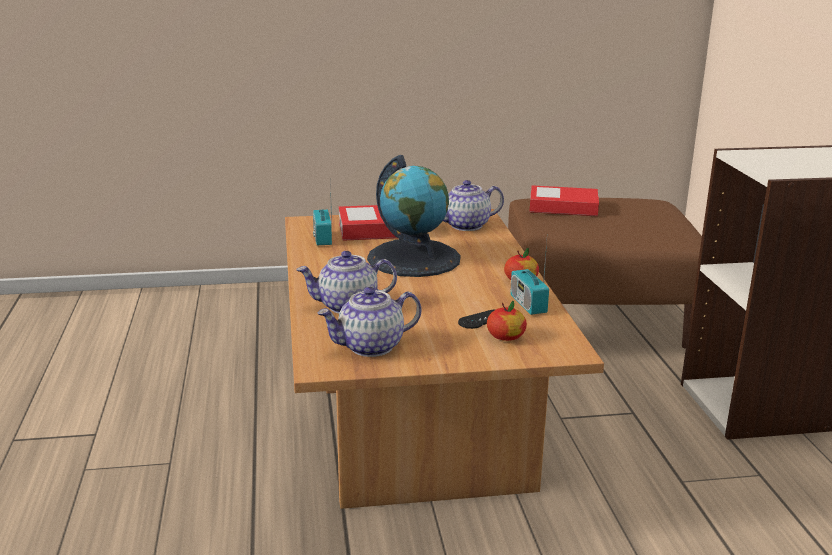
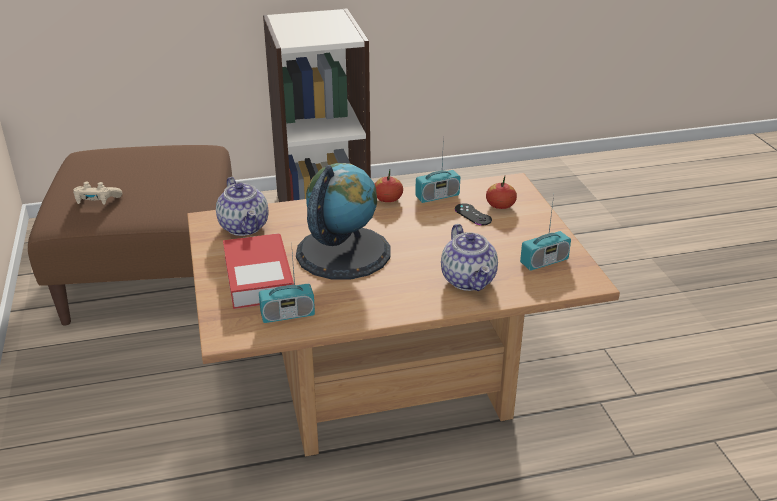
camera: 95 degrees left, 10 degrees up
teapot [317,287,421,357] -> radio [520,195,571,271]
book [530,185,599,216] -> beige game controller [73,182,122,205]

